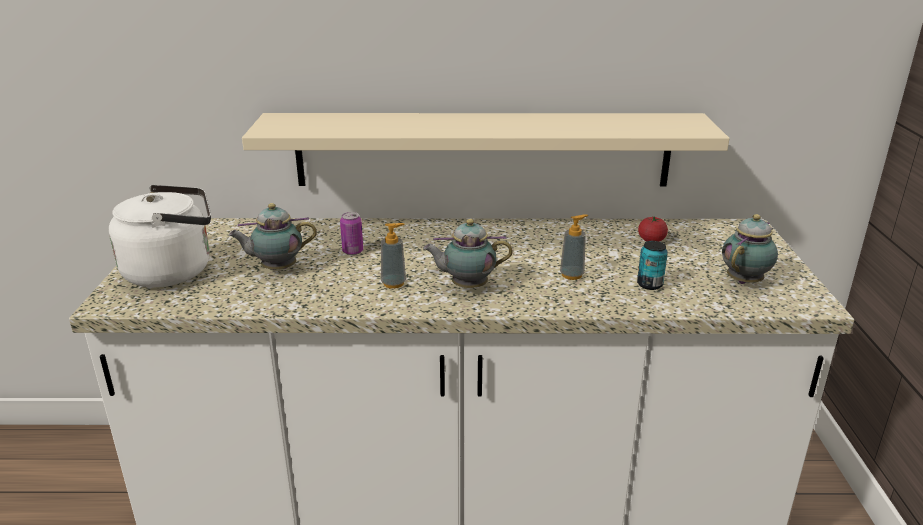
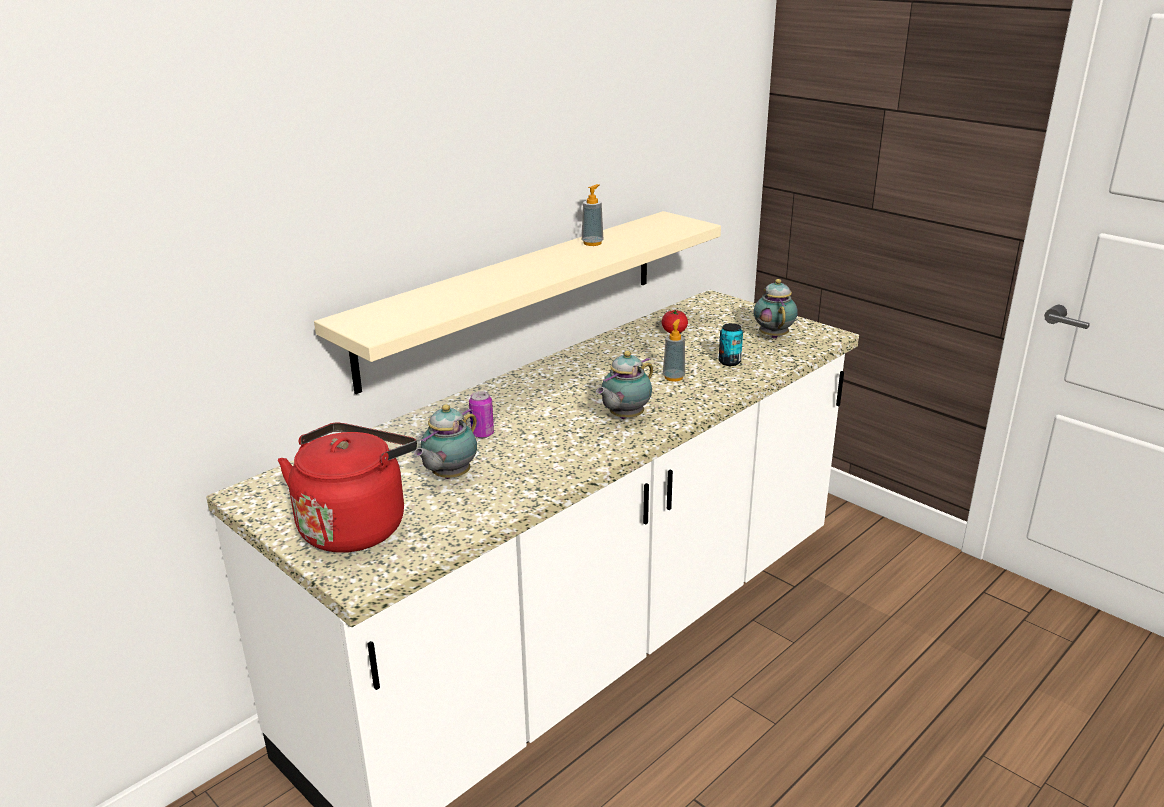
camera: 45 degrees left, 0 degrees up
white kettle [109,185,211,287] -> red kettle [278,423,417,553]
soap dispenser [381,223,406,289] -> soap dispenser moved to [582,184,603,246]

